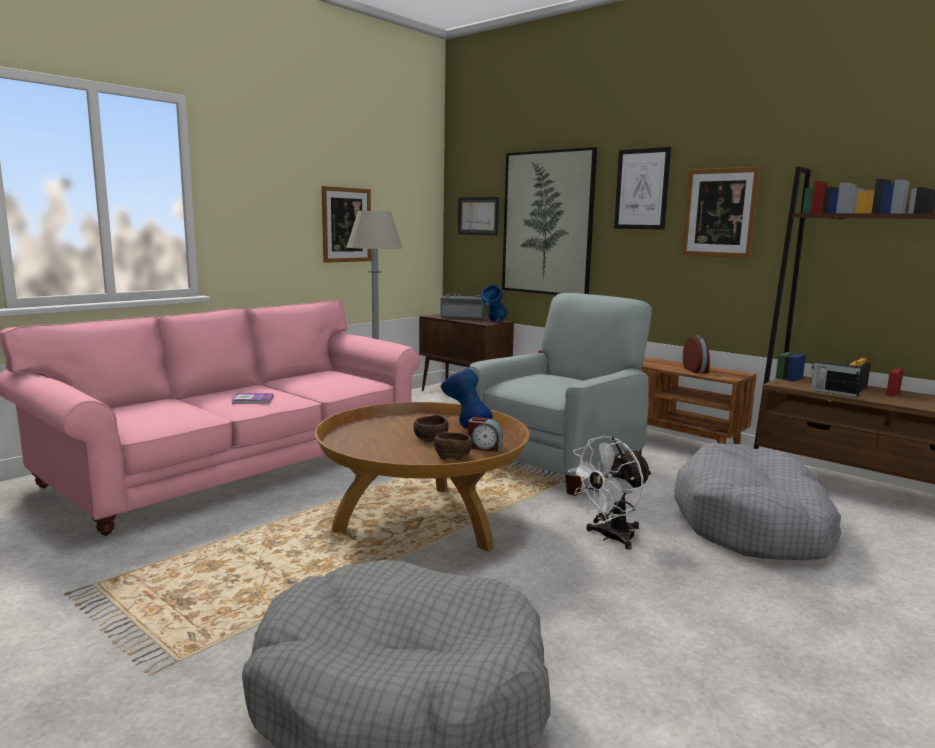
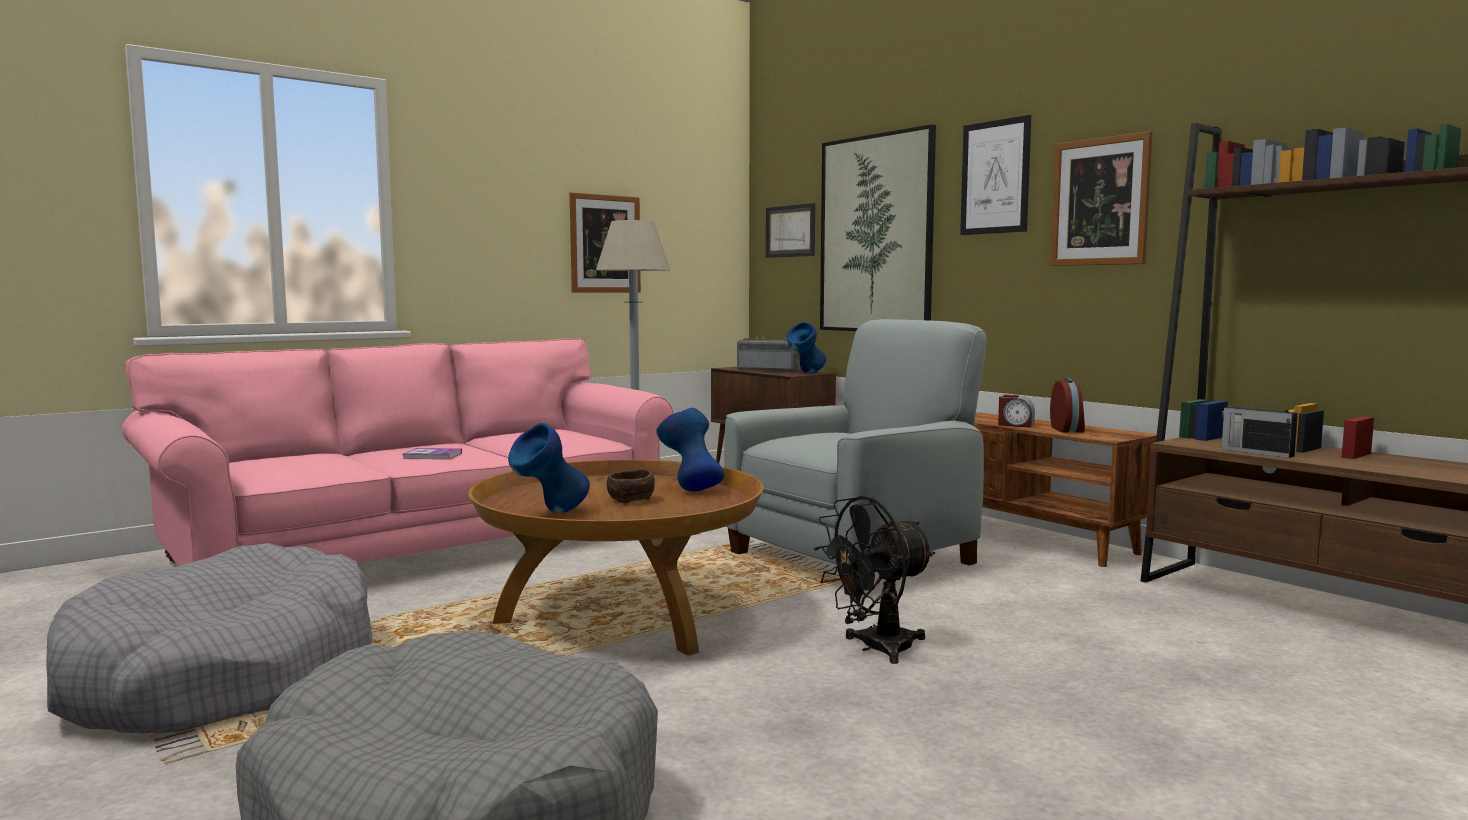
camera: 10 degrees right, 5 degrees down
brown bowl [434,432,473,460] -> none
alarm clock [468,417,503,452] -> alarm clock moved to [998,395,1035,428]
white fan [568,436,652,550] -> black fan [814,496,935,664]
grey dog bed [675,443,842,560] -> grey dog bed moved to [46,543,372,733]
none -> blue vase [508,423,590,513]

